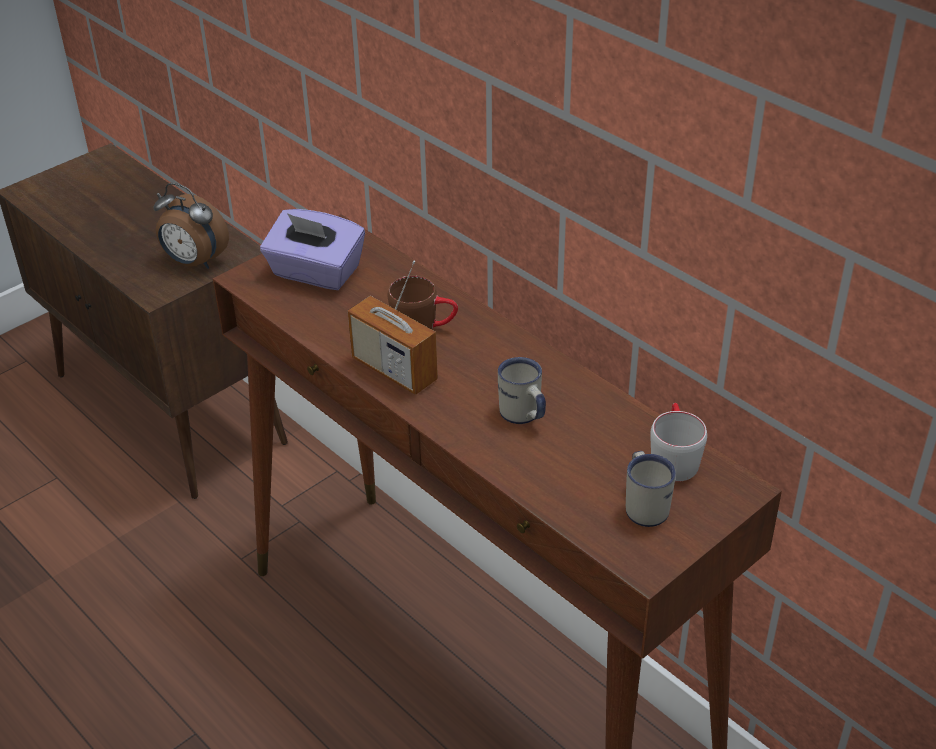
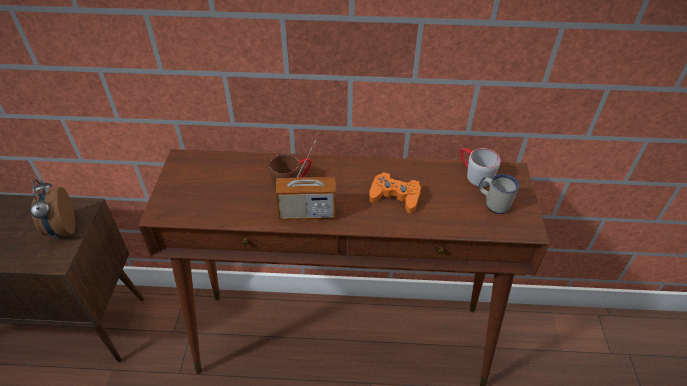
camera: 45 degrees left, 5 degrees up
alarm clock [153,183,229,269] -> alarm clock turned 90 degrees clockwise [30,179,75,240]
purple tissue box [260,209,365,290] -> none
white mug [498,357,546,424] -> orange game controller [369,172,421,213]

